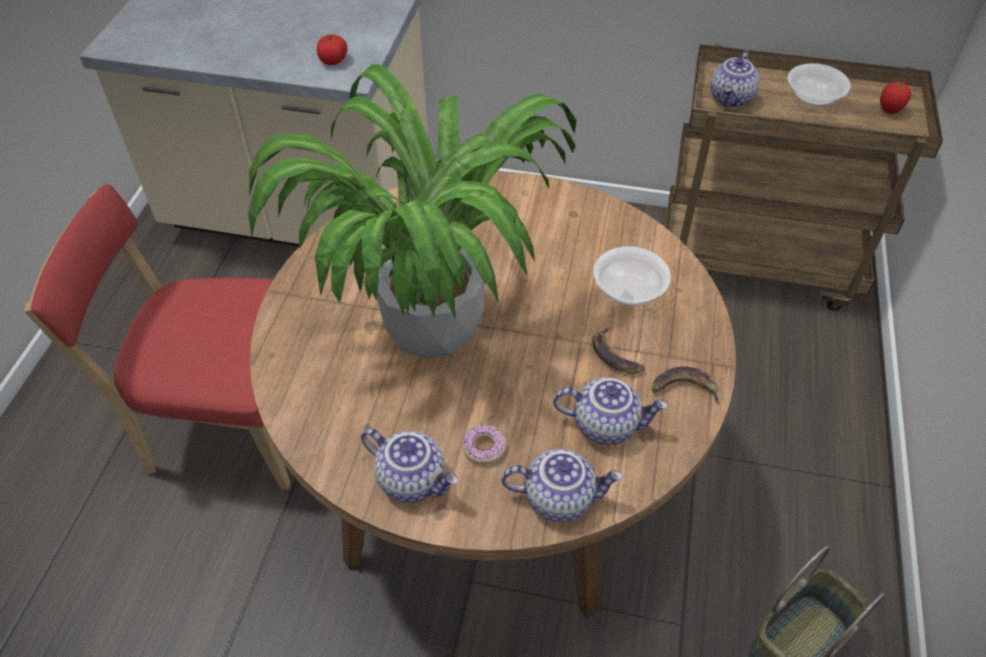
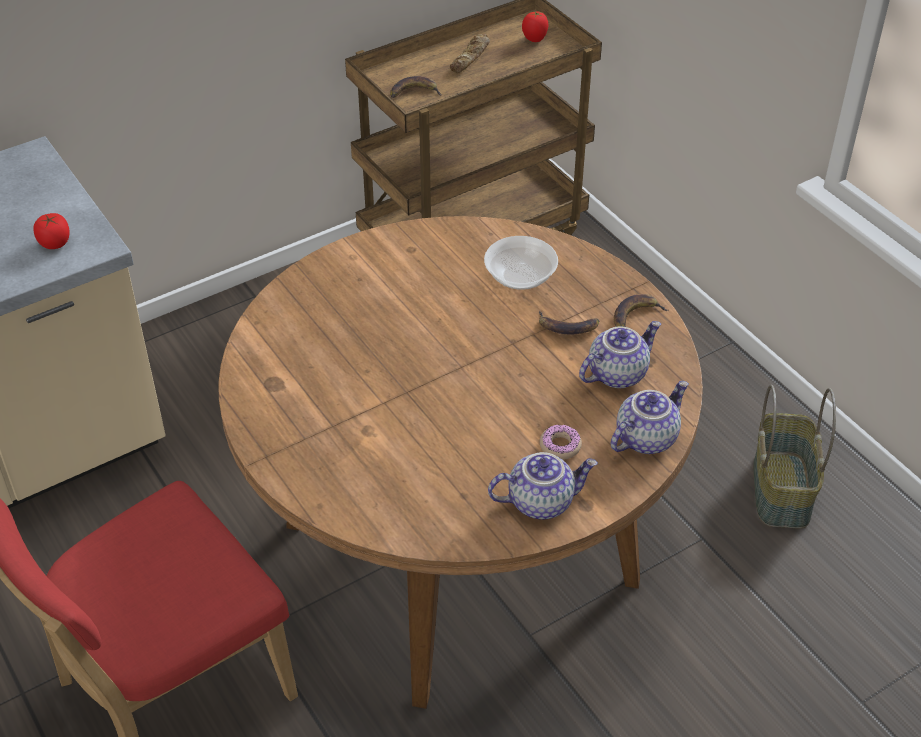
camera: 45 degrees left, 5 degrees down
potted plant [248,64,577,359] -> none
teapot [710,50,760,108] -> banana [390,76,441,98]
bowl [788,63,851,106] -> bread [450,34,490,73]

